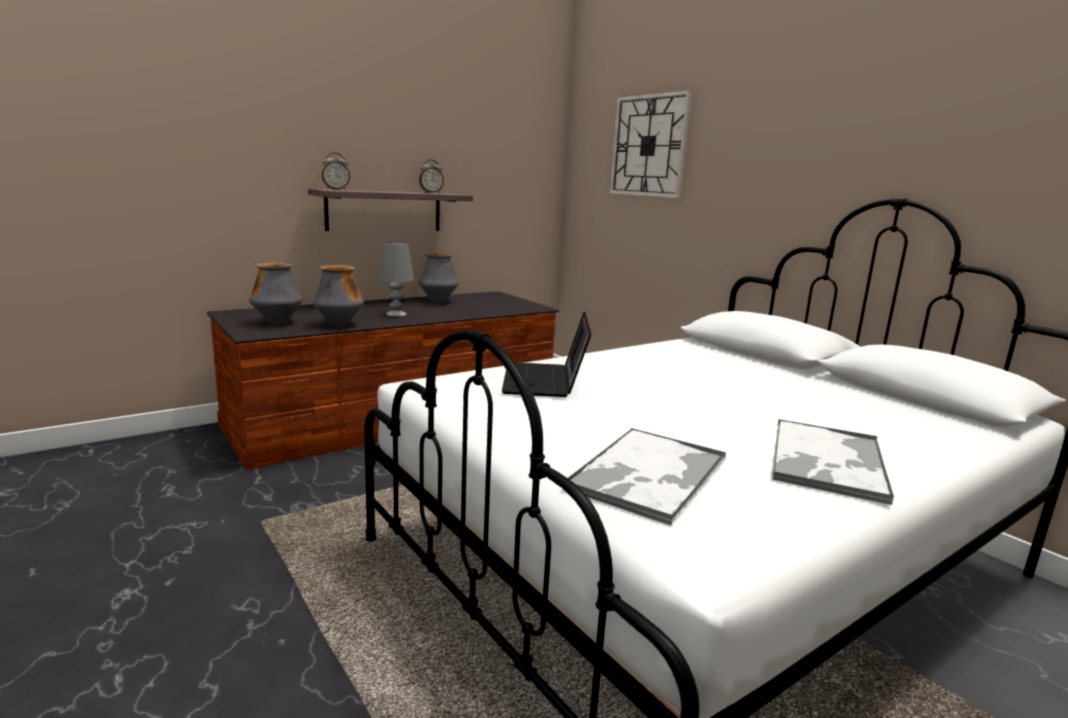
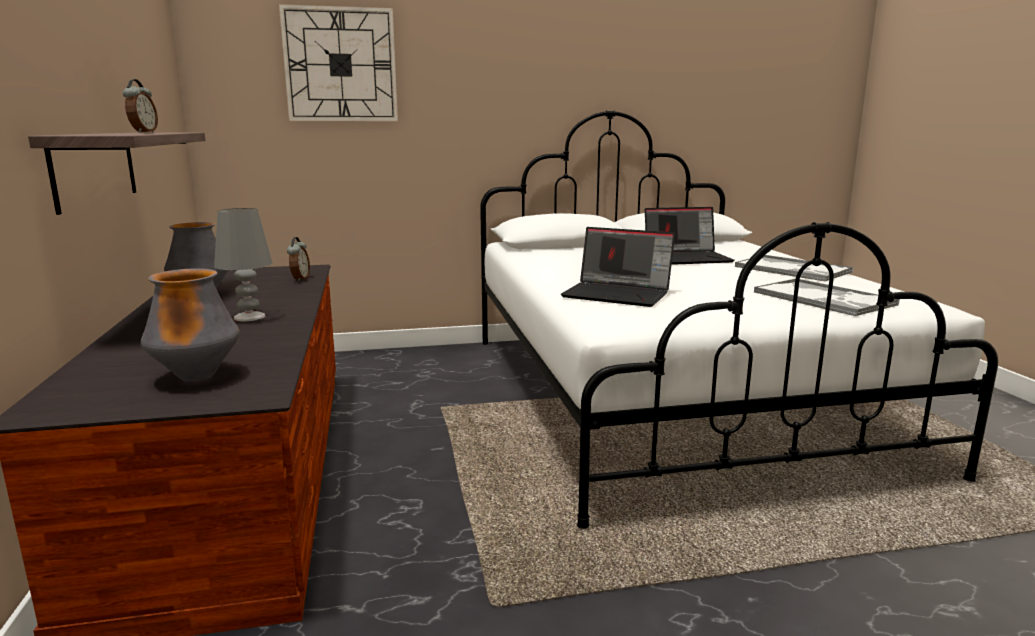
camera: 65 degrees left, 0 degrees up
vase [313,265,364,326] -> none
alarm clock [322,153,350,190] -> alarm clock moved to [287,237,310,282]
none -> laptop [645,207,735,265]

